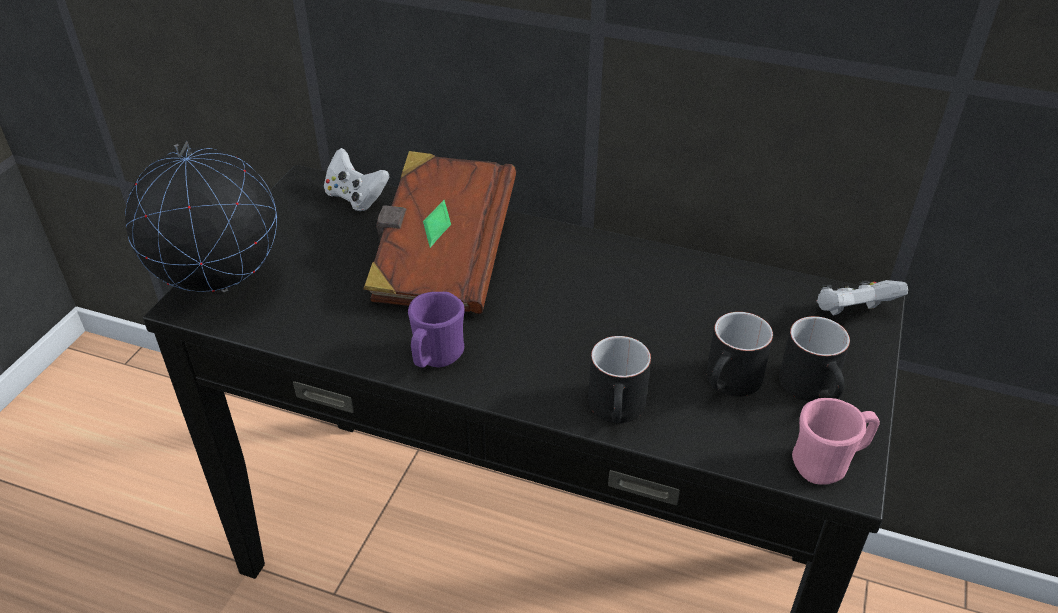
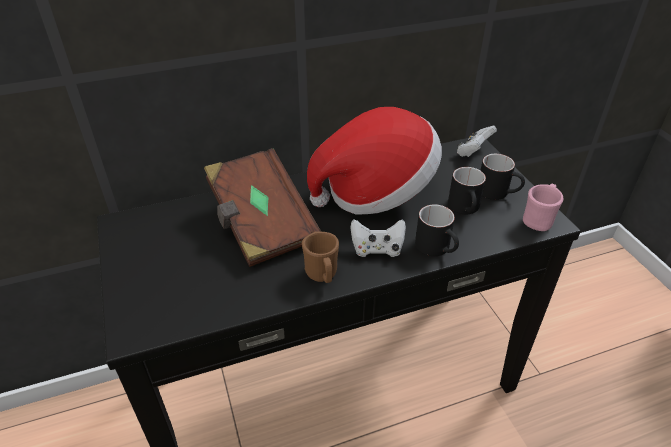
camera: 40 degrees left, 0 degrees up
globe [125,141,277,292] -> none
white game controller [324,148,390,211] -> white game controller moved to [350,219,406,257]
purple mug [408,292,465,368] -> brown mug [302,231,339,283]
none -> hat [307,107,442,215]

